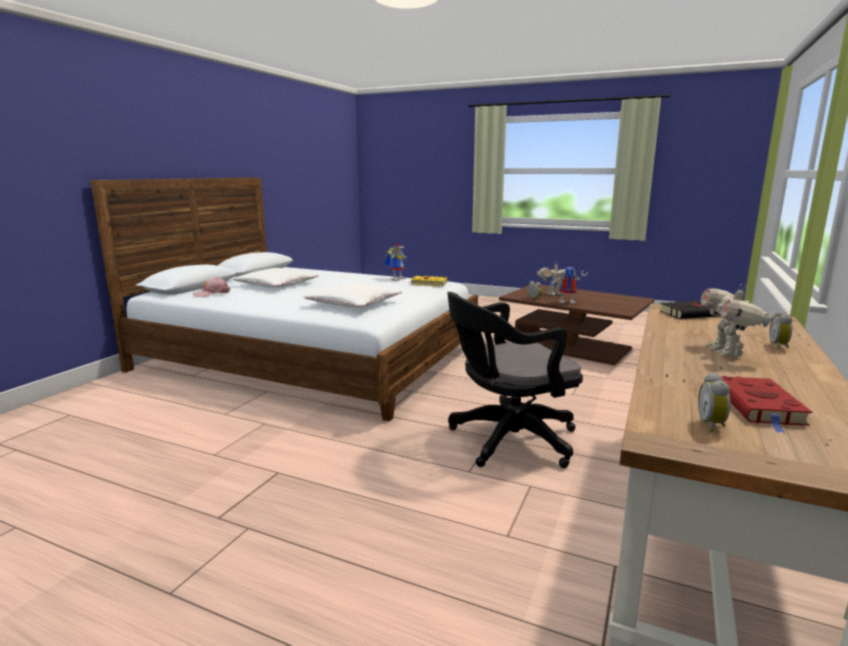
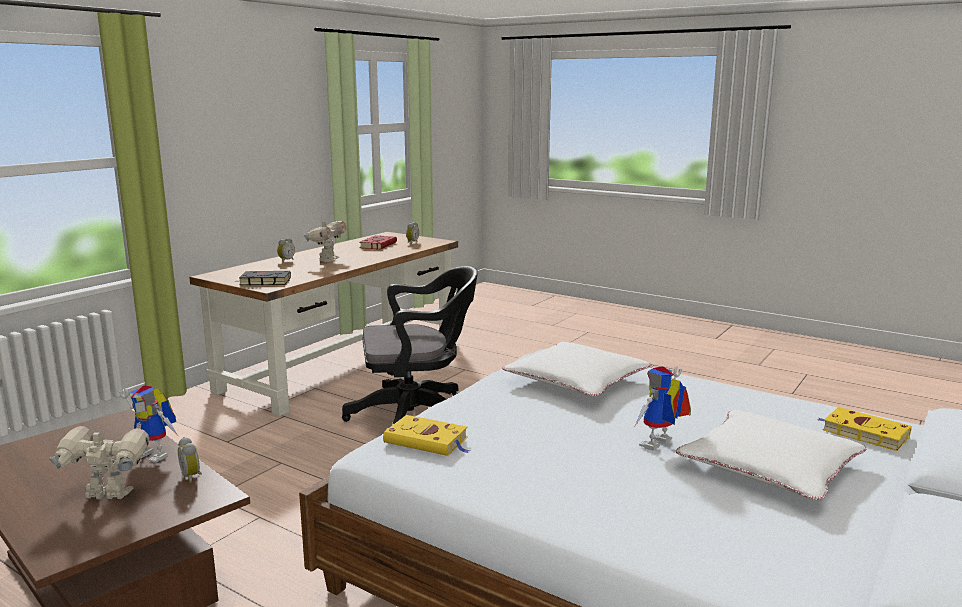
camera: 170 degrees left, 0 degrees up
pink cap [192,277,231,297] -> yellow book [817,407,912,451]
toy robot [385,244,408,281] -> toy robot moved to [635,366,691,451]

